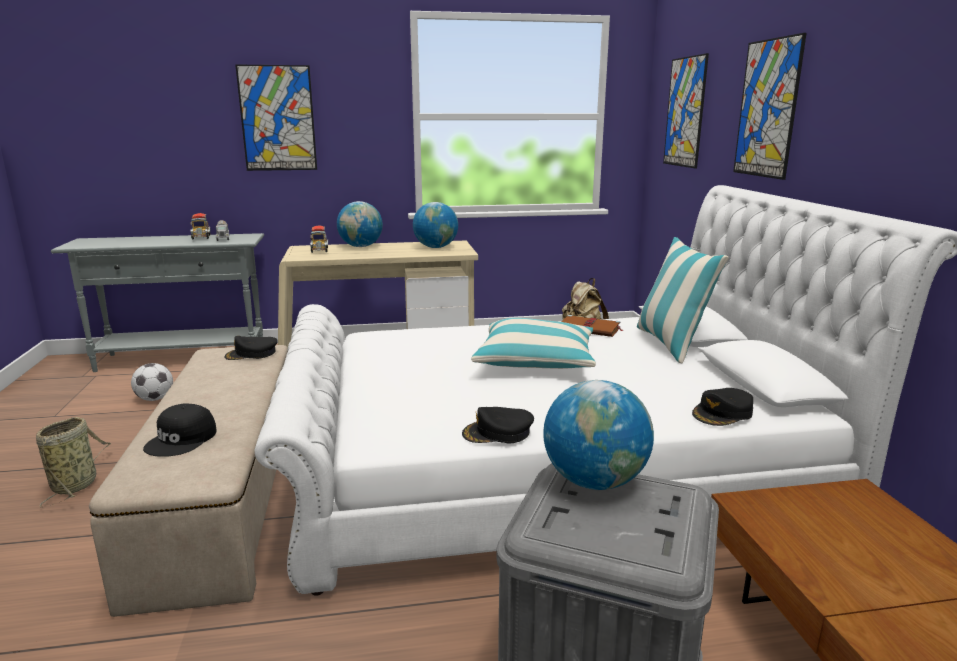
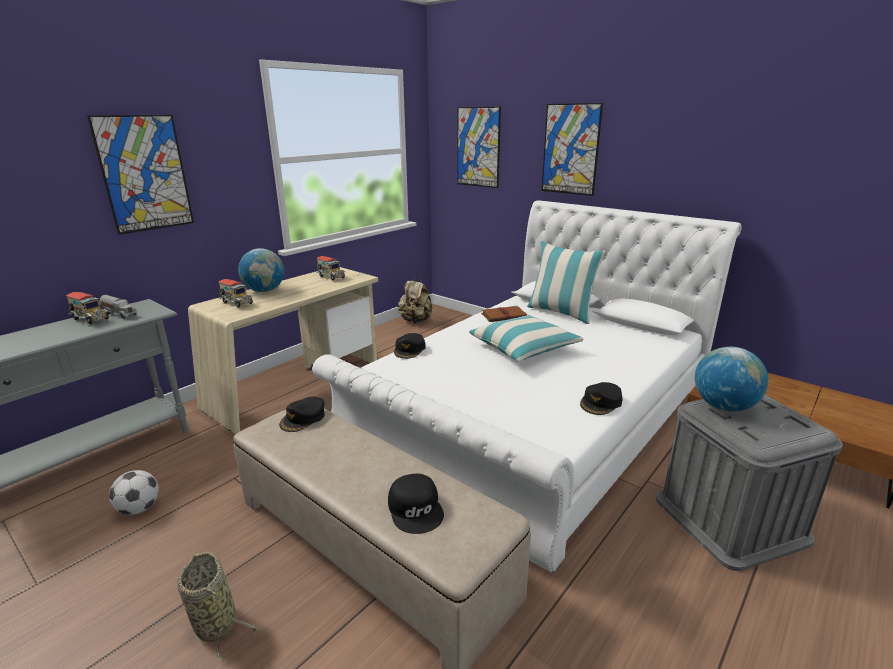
camera: 40 degrees left, 5 degrees up
globe [413,202,458,248] -> toy truck [316,256,345,281]
black cap [692,388,753,426] -> black cap moved to [394,333,426,359]

